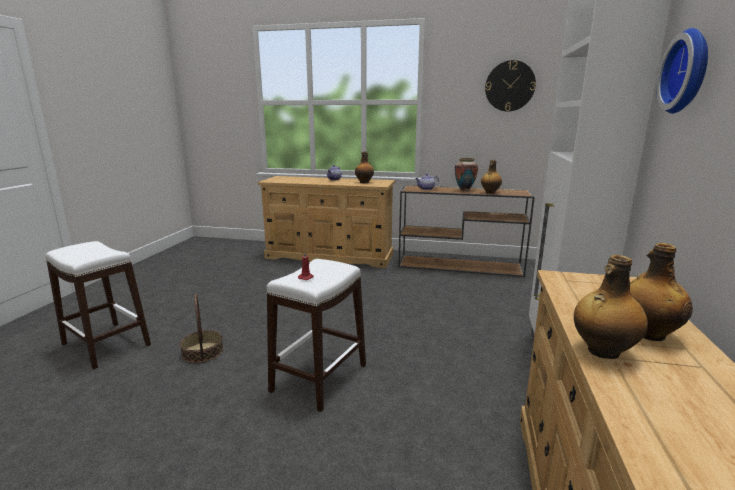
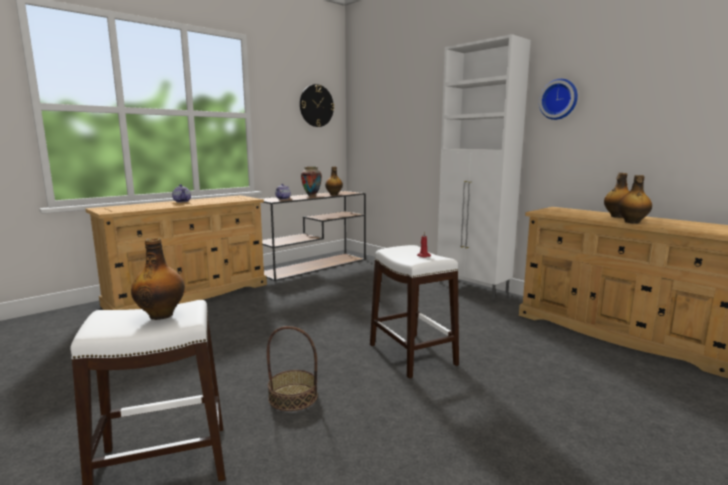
camera: 55 degrees left, 5 degrees down
bottle [355,152,374,183] -> bottle moved to [131,238,185,320]

